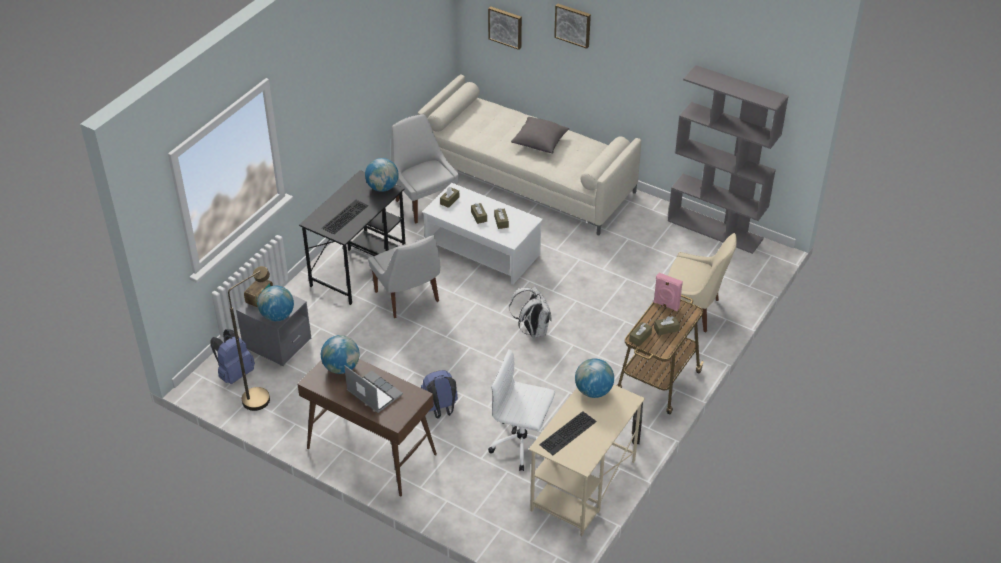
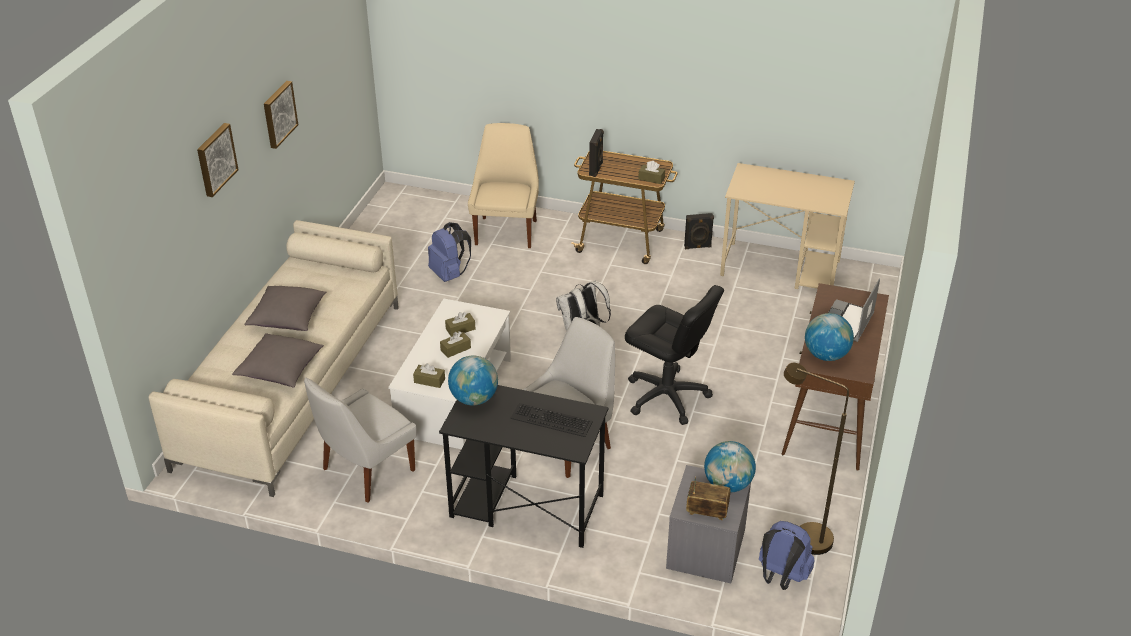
camera: 105 degrees left, 5 degrees down
blue backpack [421,370,458,419] -> blue backpack moved to [428,222,471,282]
picture [488,6,522,50] -> picture moved to [264,81,298,149]
white office chair [488,349,555,471] -> none
keyboard [539,411,597,455] -> none
globe [575,358,614,398] -> none
pink speaker [653,273,683,311] -> black speaker [589,129,604,177]
brown tissue box [654,316,680,336] -> none
grey bookcase [668,65,789,254] -> none
none -> grey pillow [232,333,324,388]
none -> black office chair [625,285,724,425]

